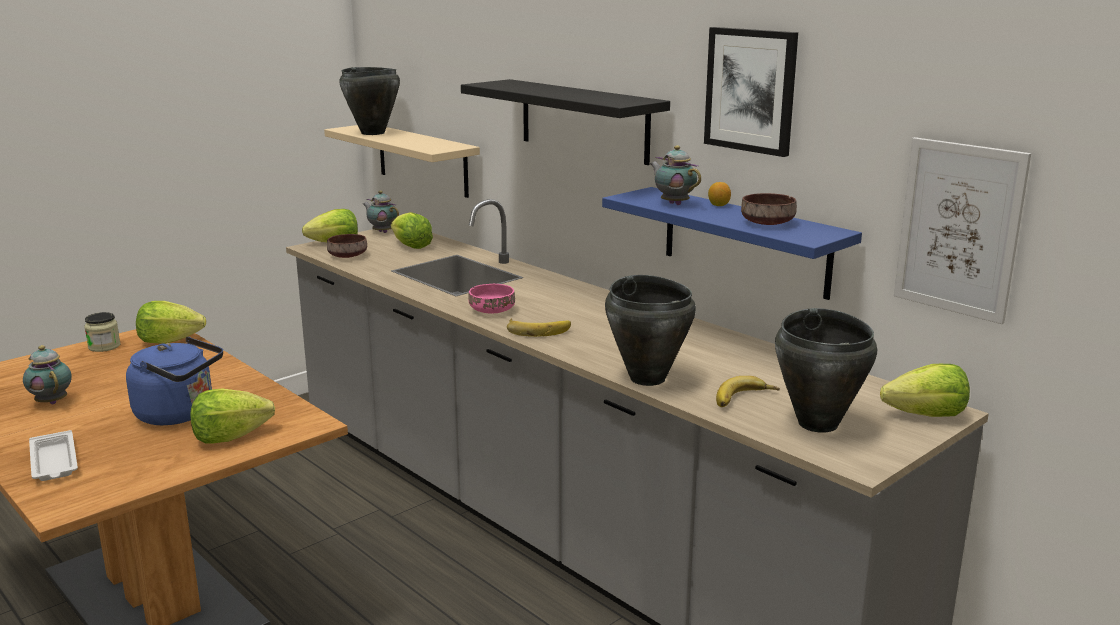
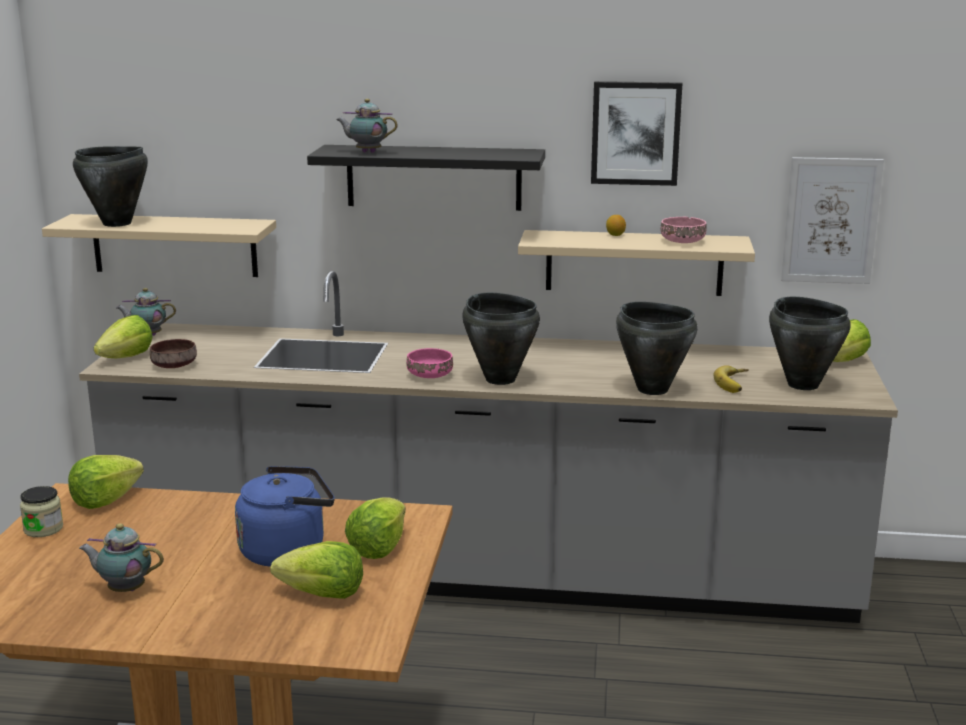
camera: 40 degrees left, 0 degrees up
white tray [29,430,78,481] -> none
lettuce [391,212,433,249] -> lettuce moved to [270,541,363,599]
banana [507,318,571,337] -> black cooking pot [462,293,540,385]
blue shelf [602,187,862,300] -> beige shelf [518,230,755,296]
teapot [650,145,701,205] -> teapot moved to [336,99,398,153]
brown bowl [741,193,797,225] -> pink bowl [661,217,707,243]

